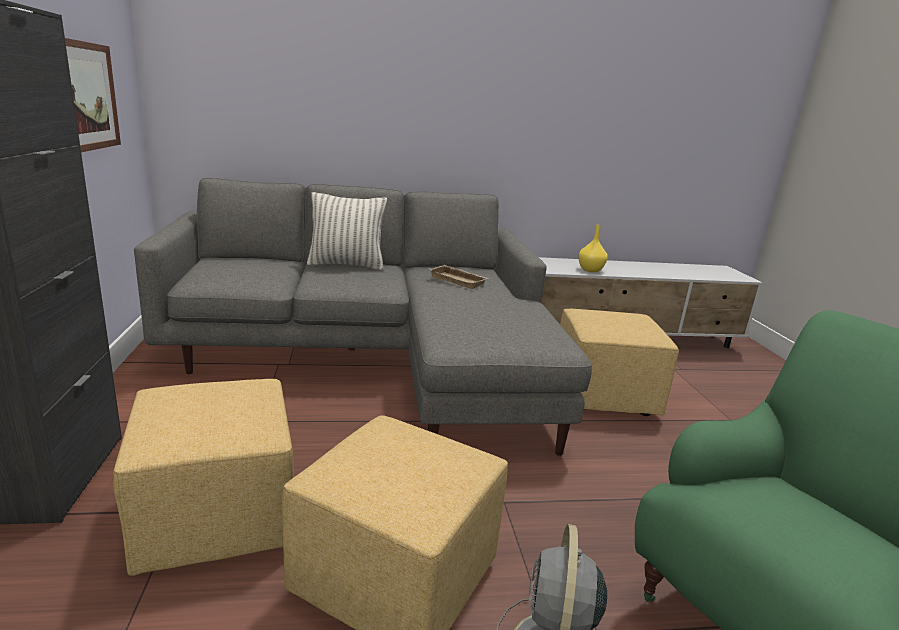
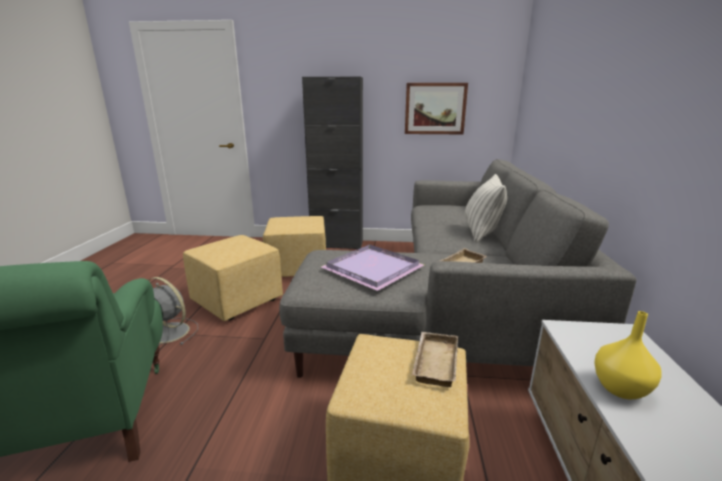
camera: 105 degrees right, 0 degrees up
none -> purple tray [321,245,424,291]
none -> beige tray [412,332,458,387]

